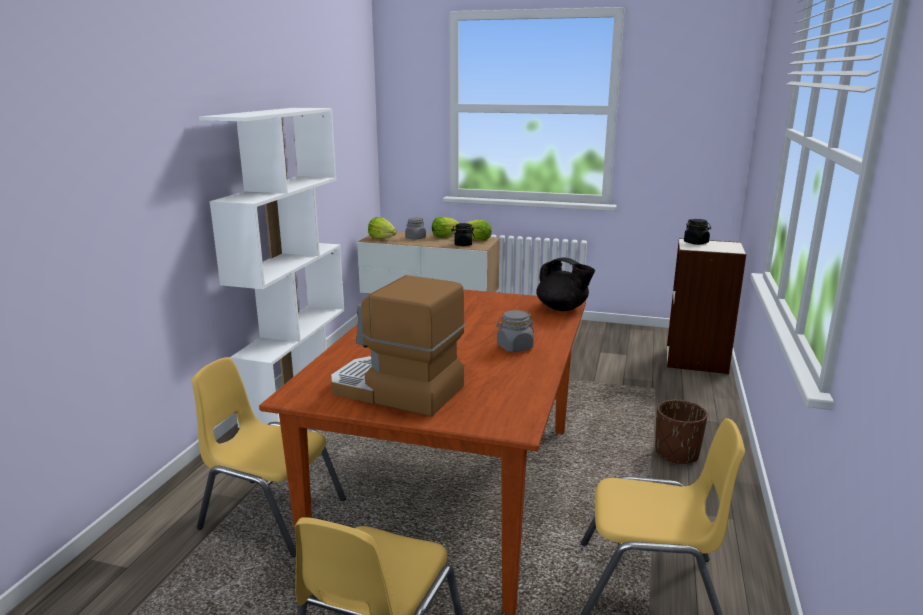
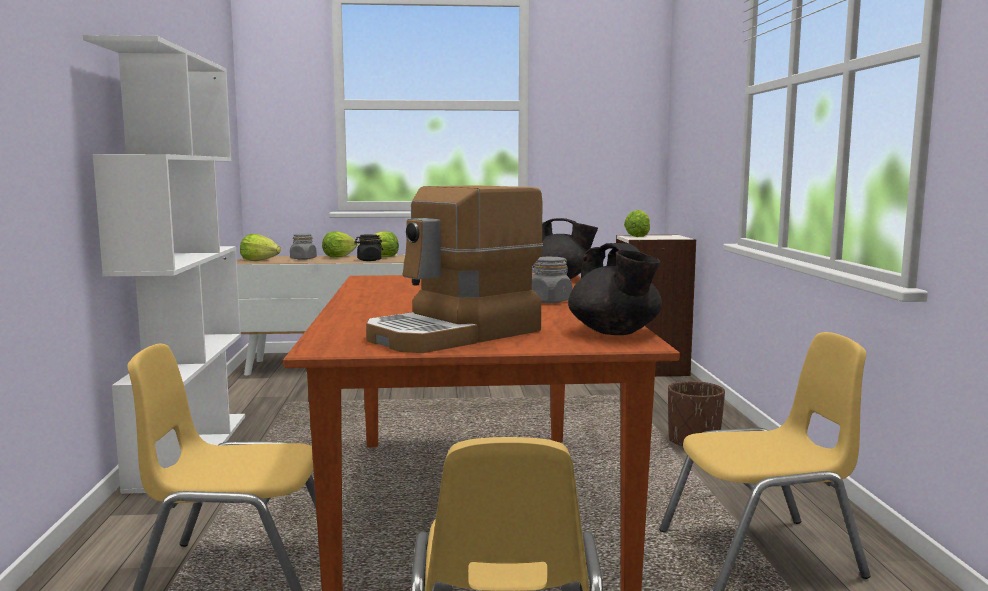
camera: 20 degrees left, 10 degrees down
coffee machine [331,275,465,417] -> coffee machine turned 45 degrees counterclockwise [366,185,543,353]
black jar [684,219,711,245] -> lettuce [624,210,650,237]
none -> black teapot [568,243,662,335]

